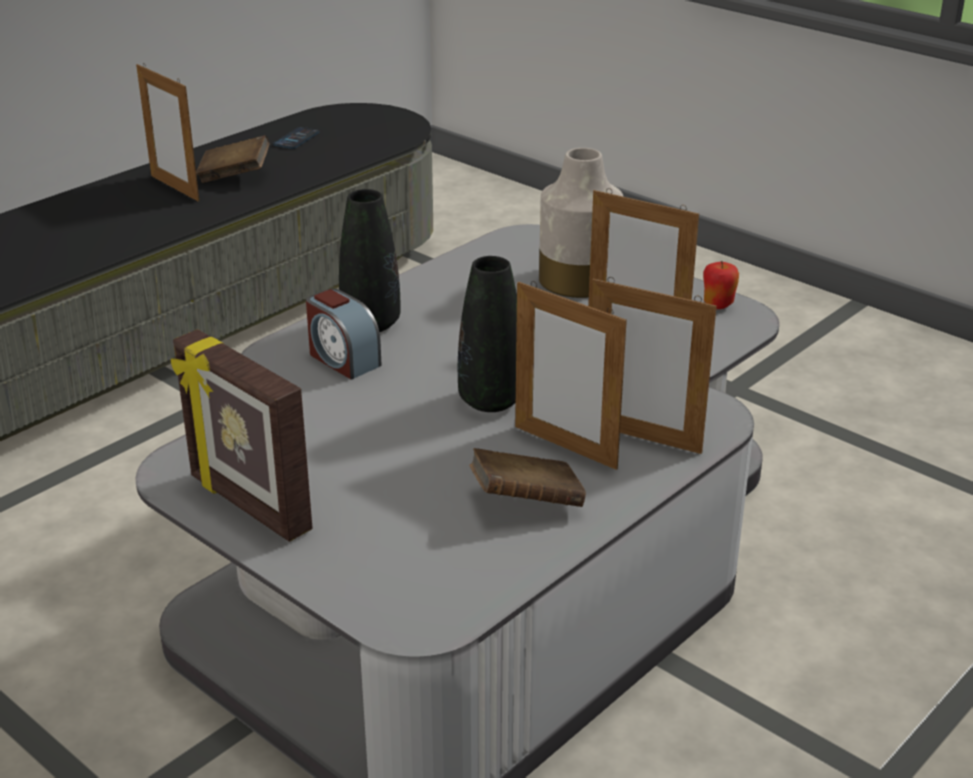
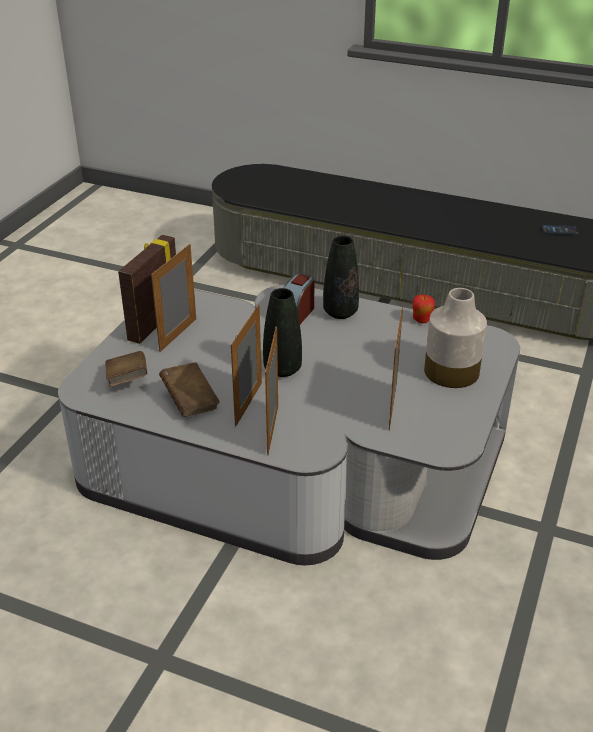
camera: 70 degrees right, 5 degrees up
picture frame [136,63,199,201] -> picture frame moved to [151,244,196,352]
brown book [196,135,270,183] -> brown book moved to [105,351,147,387]
apple [703,261,739,309] -> apple moved to [412,294,435,323]

